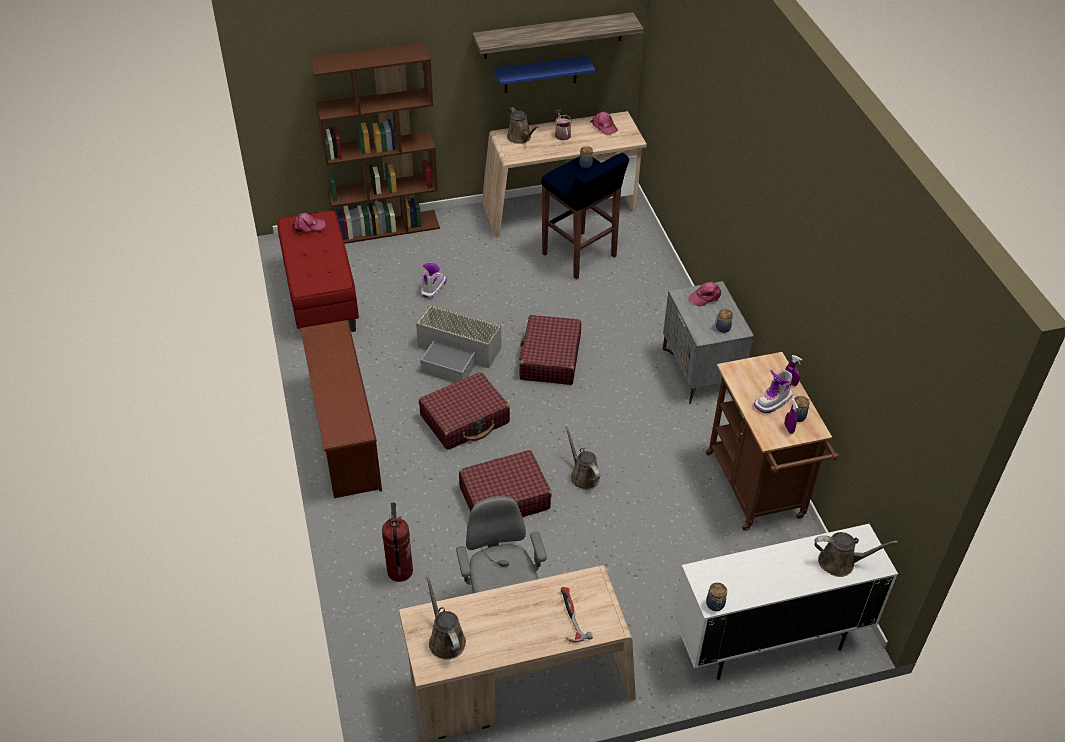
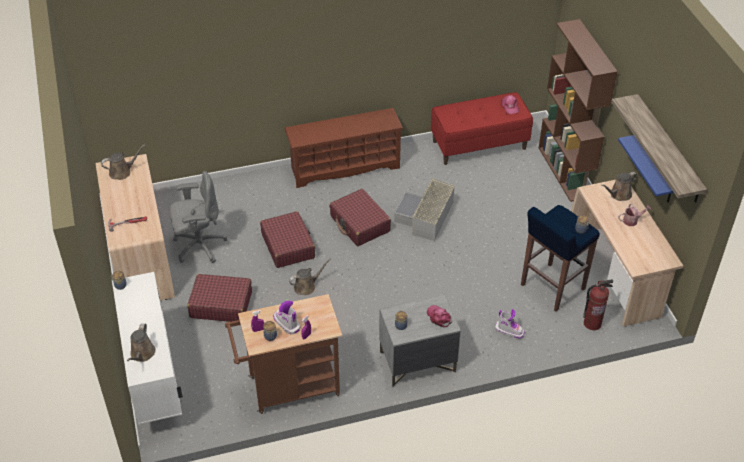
camera: 90 degrees right, 0 degrees up
fire extinguisher [382,502,413,582] -> fire extinguisher moved to [583,279,613,330]
boot [421,263,447,299] -> boot moved to [495,309,525,339]
red suitcase [519,315,581,385] -> red suitcase moved to [187,274,252,322]
pink cap [590,111,618,135] -> none

